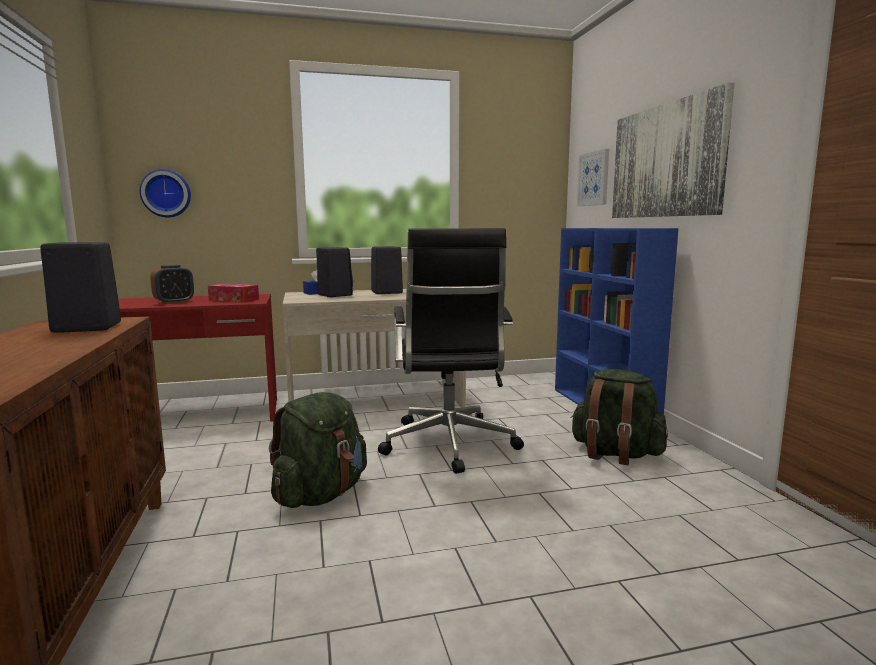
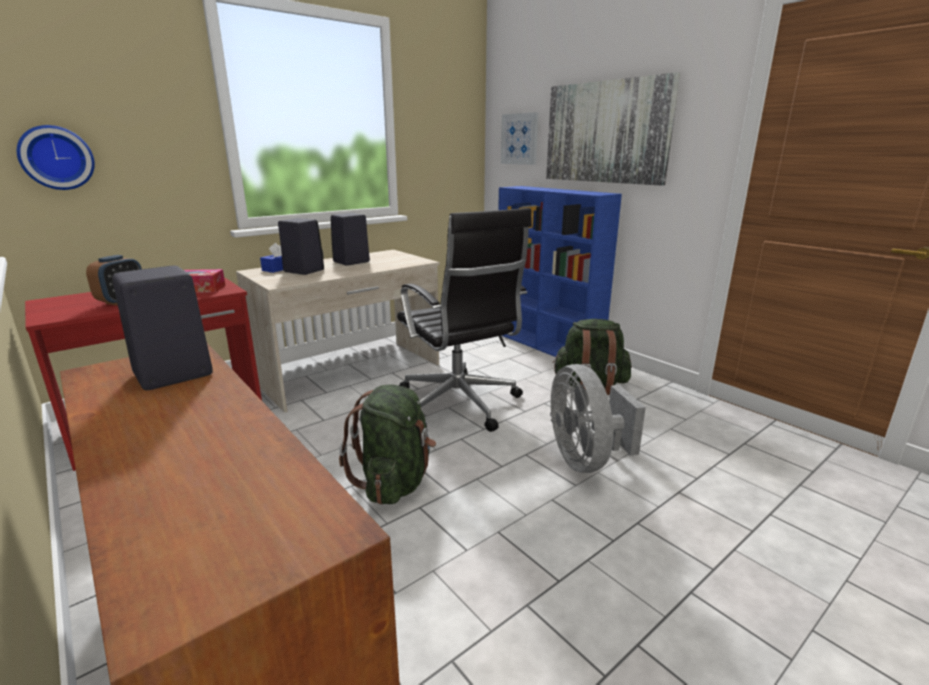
camera: 25 degrees left, 10 degrees up
none -> grey fan [550,364,646,473]

